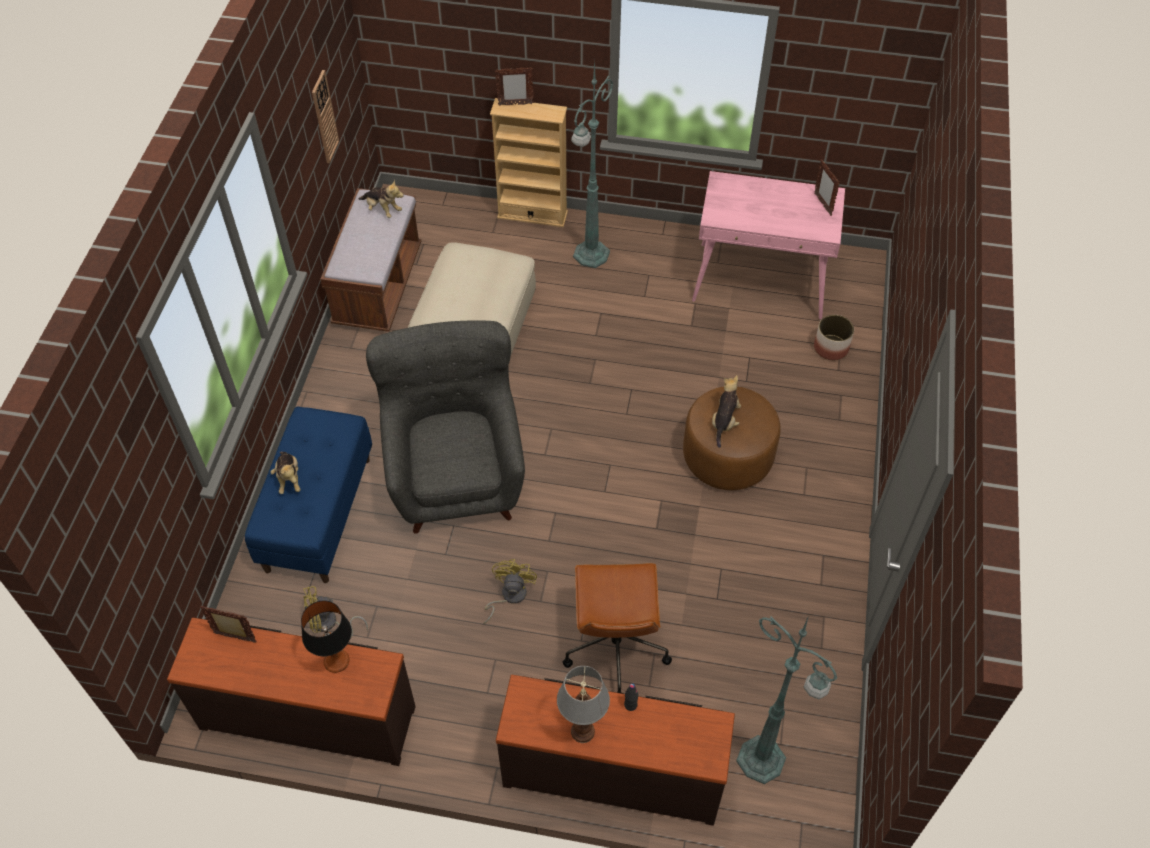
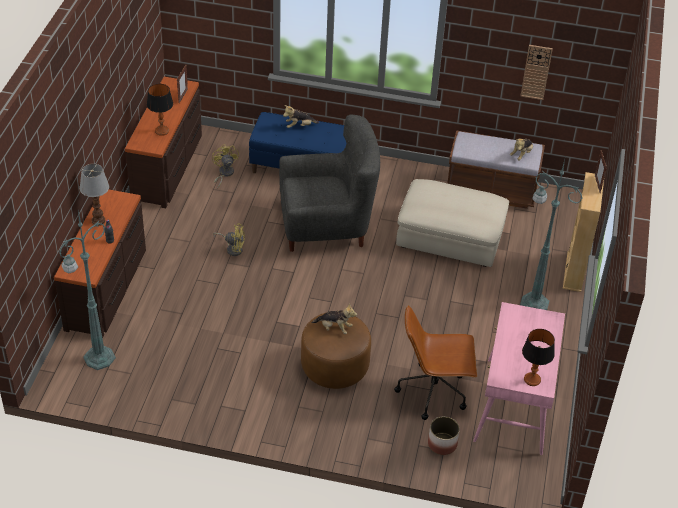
camera: 90 degrees right, 10 degrees down
brown office chair [563,563,672,694] -> brown office chair moved to [394,305,477,420]
picture frame [814,160,840,216] -> table lamp [522,329,555,386]

